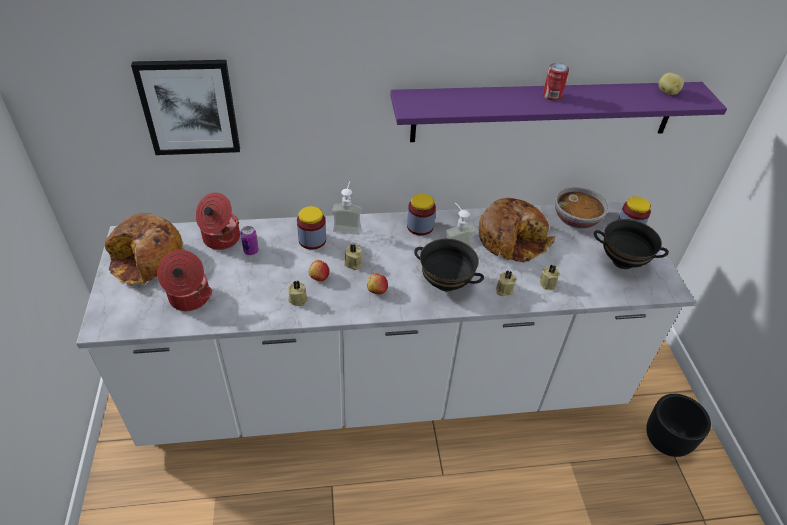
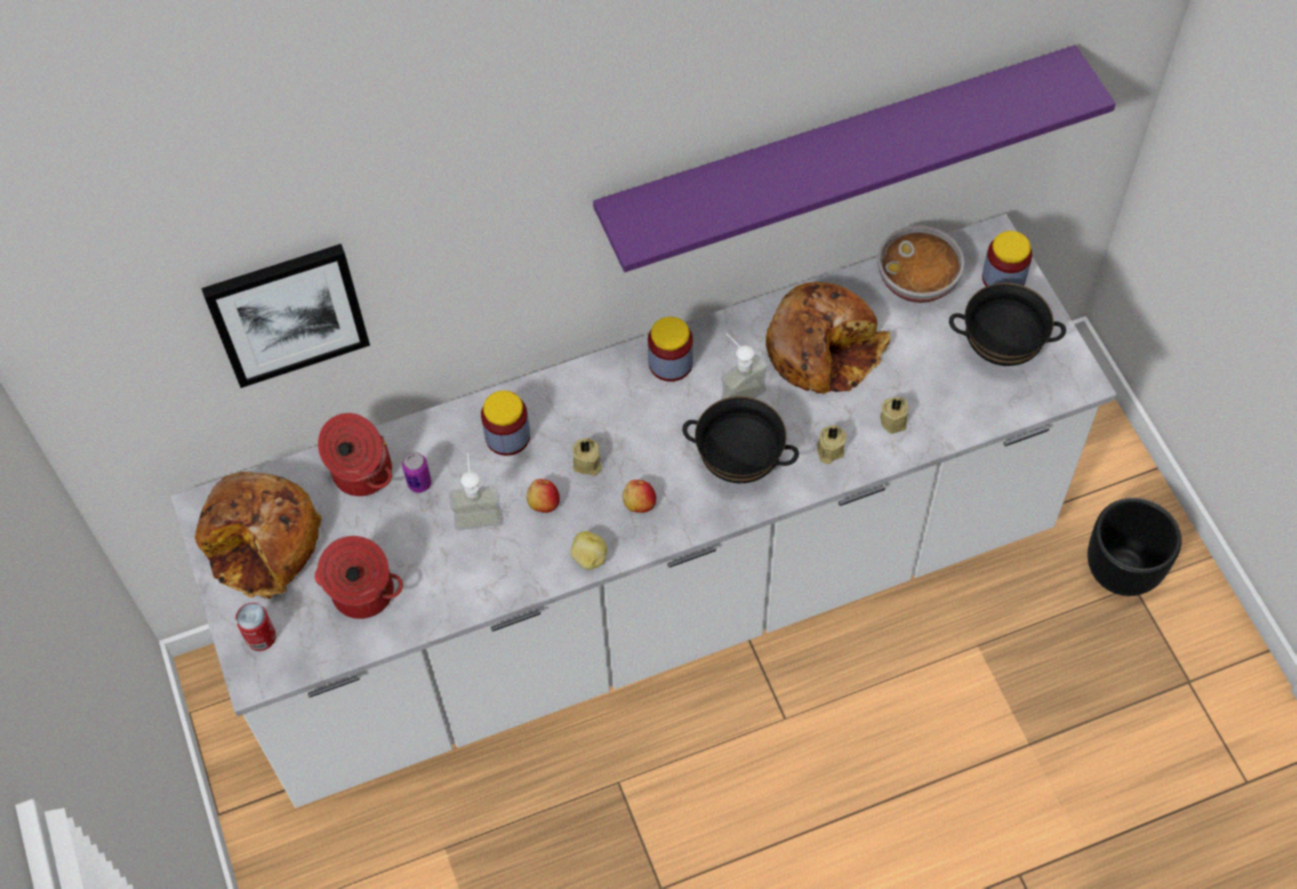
camera: 10 degrees left, 15 degrees up
beige candle [288,281,308,306] -> none
soap dispenser [332,181,362,235] -> soap dispenser moved to [449,453,503,530]
can [543,63,569,101] -> can moved to [235,603,276,651]
potato [659,72,684,95] -> potato moved to [570,531,607,570]

